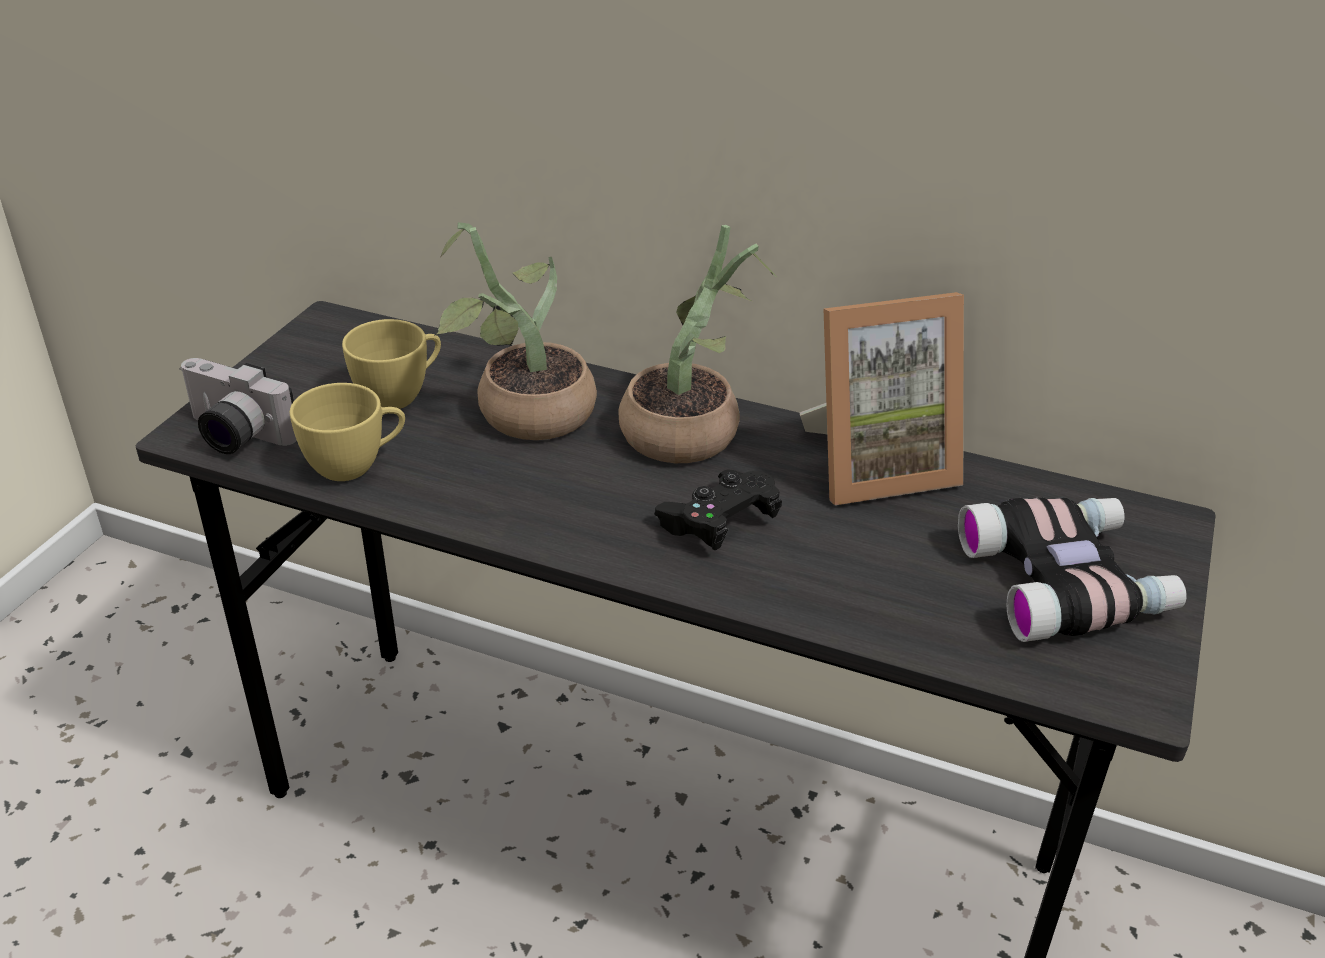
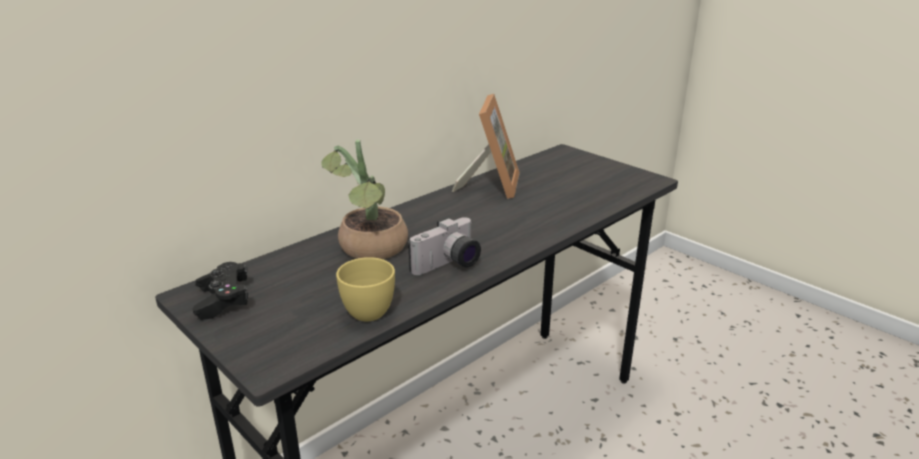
camera: 65 degrees left, 10 degrees down
camera [179,358,297,454] -> camera moved to [408,217,481,275]
yellow cup [342,319,441,409] -> none
potted plant [619,225,778,463] -> none
black game controller [654,469,782,550] -> black game controller moved to [192,262,248,320]
binoculars [958,498,1187,642] -> none

